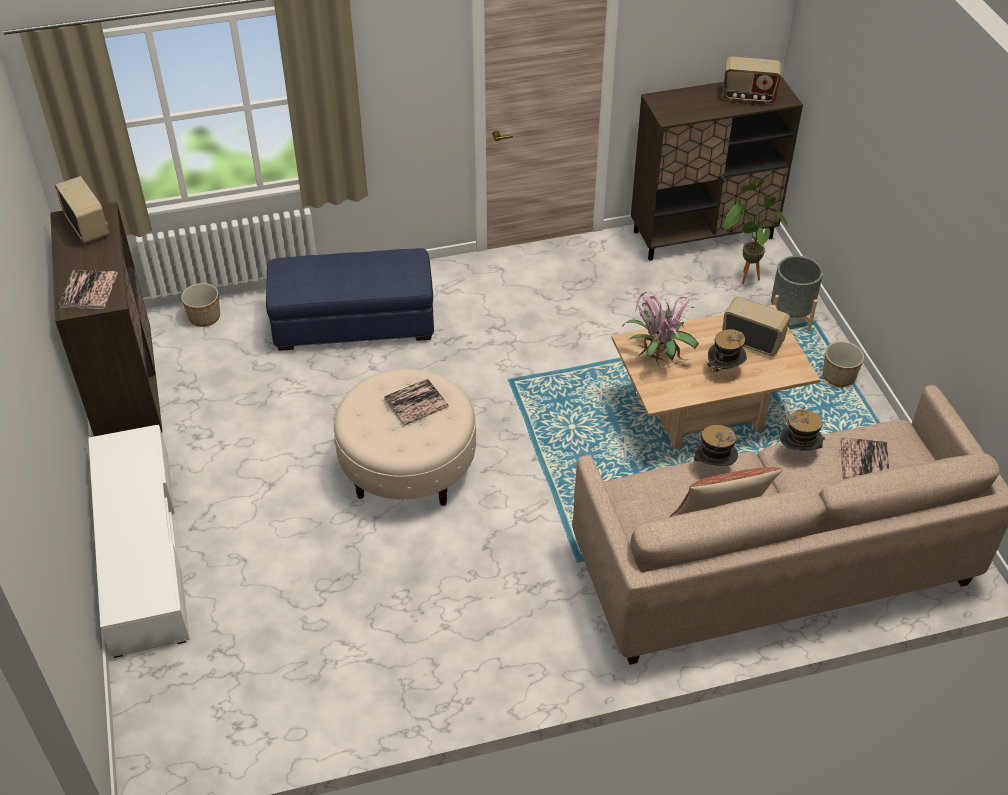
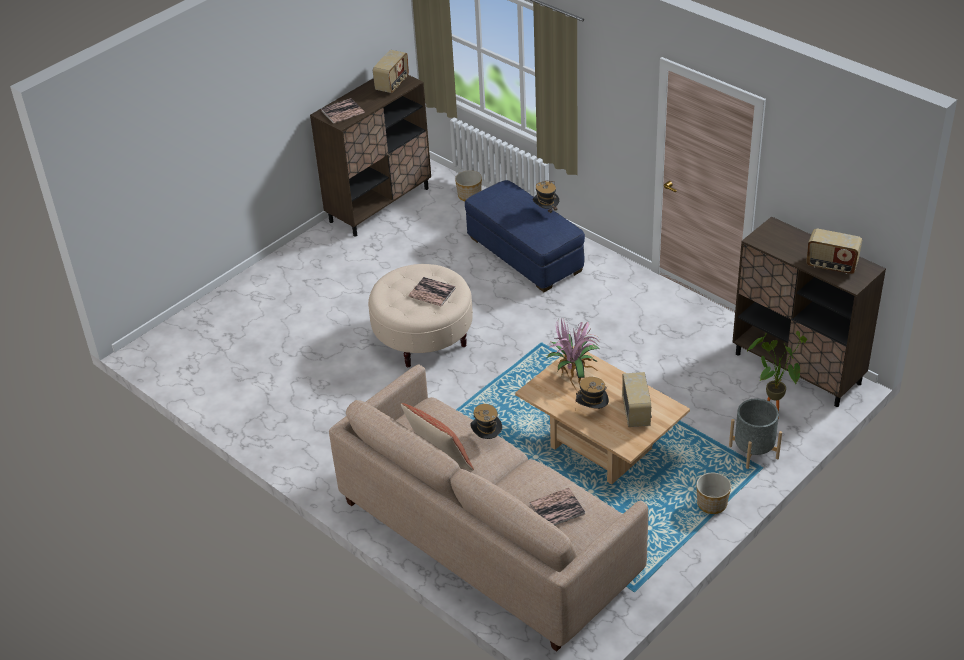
camera: 60 degrees right, 5 degrees down
white tv stand [88,425,190,658] -> none
radio [723,56,781,104] -> radio turned 45 degrees counterclockwise [806,228,862,274]
hat [779,406,825,450] -> hat moved to [533,180,559,213]

